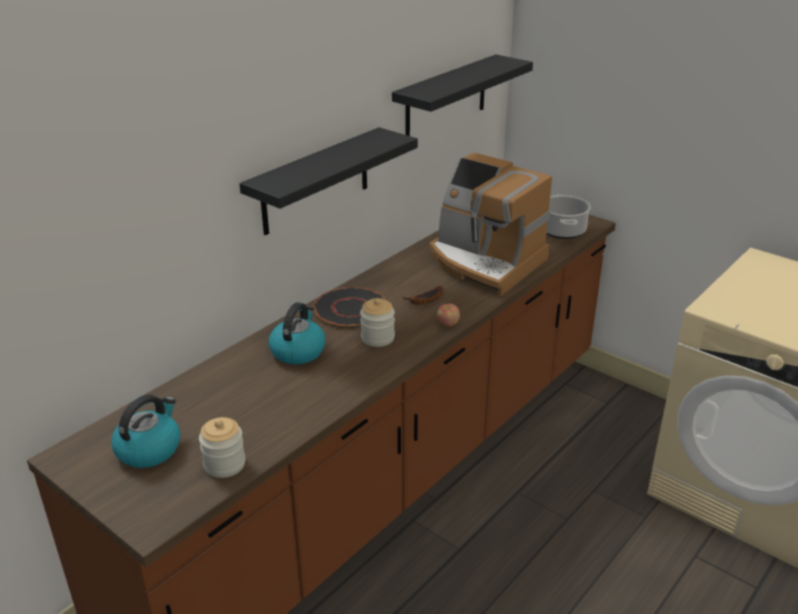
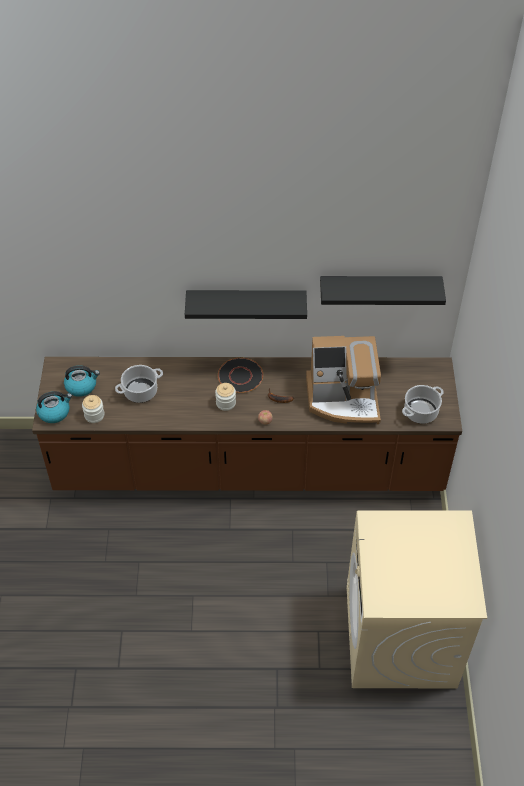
camera: 50 degrees right, 20 degrees up
kettle [269,302,325,365] -> kettle moved to [36,391,72,423]
coffee machine [430,152,552,296] -> coffee machine turned 90 degrees counterclockwise [306,336,381,424]
none -> cooking pot [115,365,163,403]

